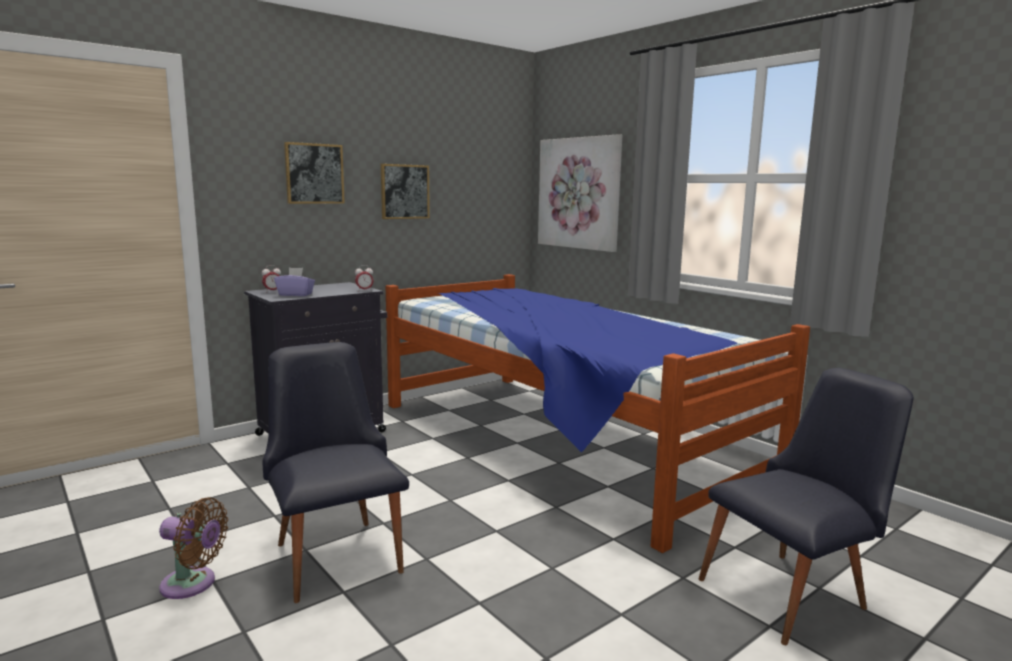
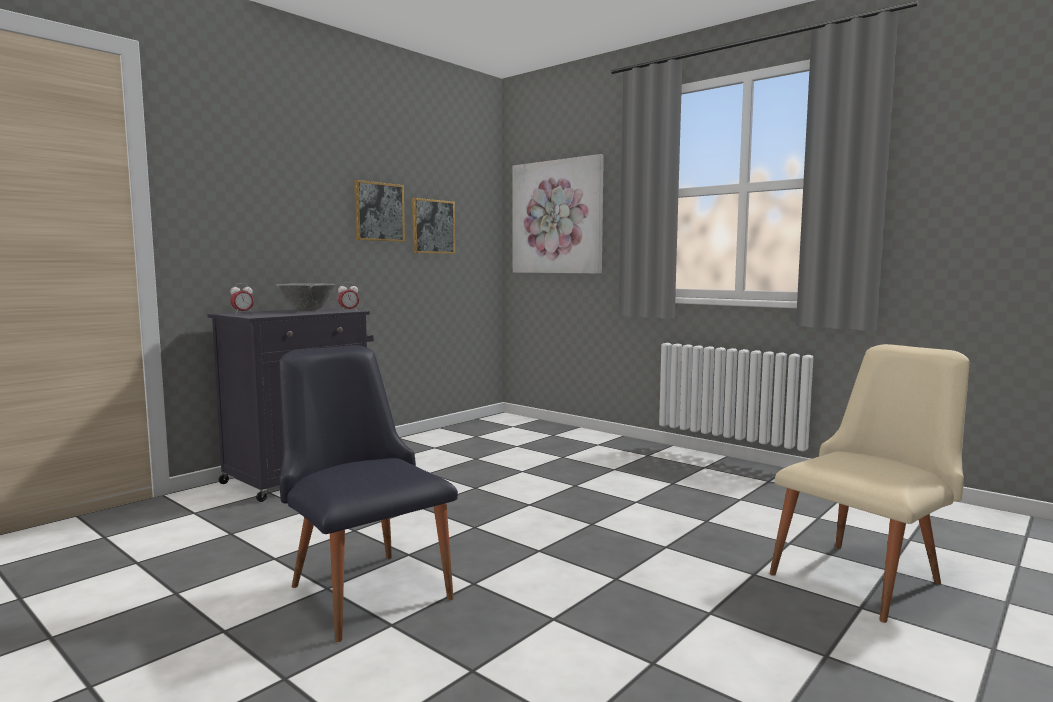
camera: 10 degrees left, 5 degrees down
brown fan [159,497,228,599] -> none
purple tissue box [274,268,315,296] -> none
picture [284,142,345,204] -> picture moved to [412,198,455,254]
bed [385,274,810,553] -> none
black chair [699,368,914,645] -> beige chair [770,344,969,623]
none -> grey bowl [276,283,336,311]

